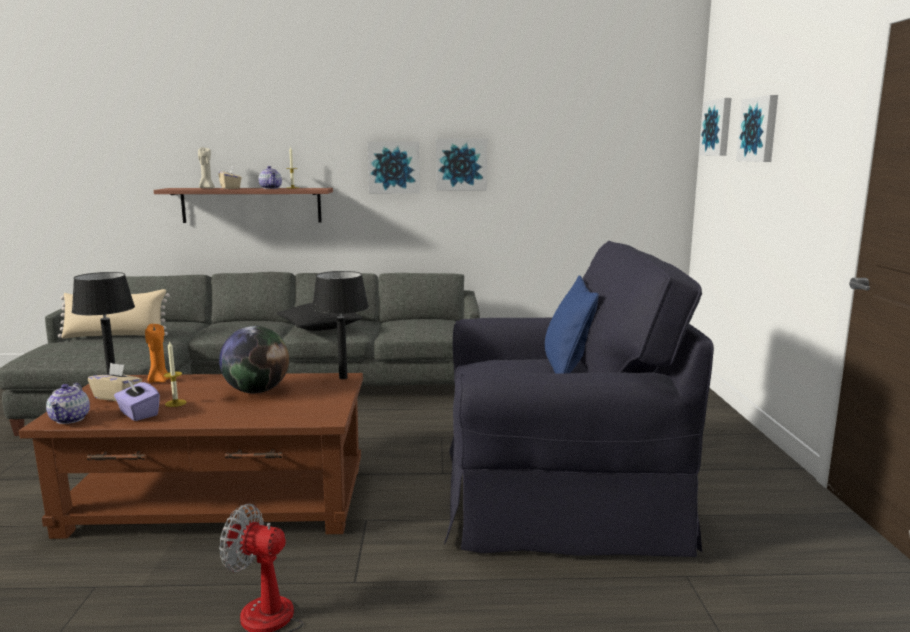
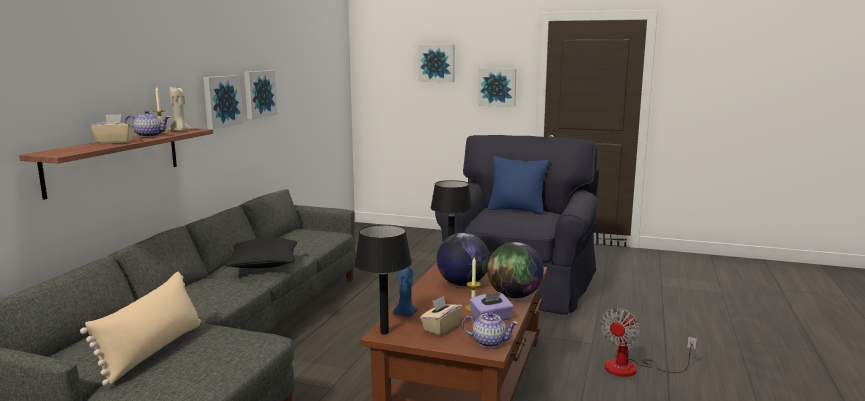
camera: 70 degrees left, 0 degrees up
orange candle [145,324,170,383] -> blue candle [392,267,418,317]
beige candle [198,148,215,188] -> beige candle moved to [169,86,192,131]
picture [699,98,731,156] -> picture moved to [478,68,516,107]
none -> globe [487,242,544,298]

